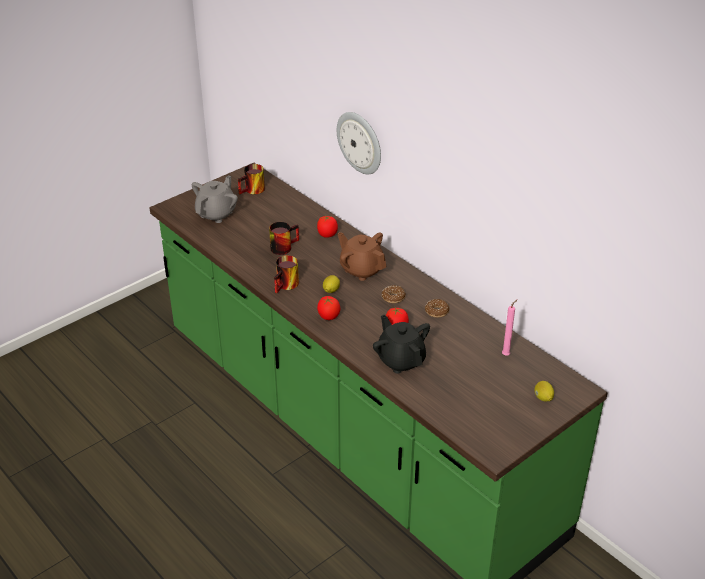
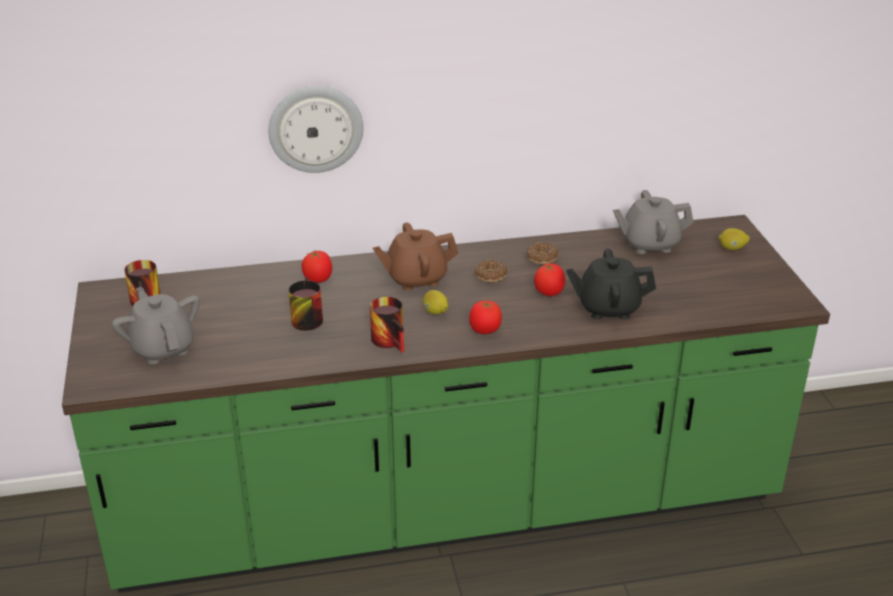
camera: 60 degrees left, 5 degrees down
pink candle [502,300,517,356] -> grey teapot [613,190,694,254]

